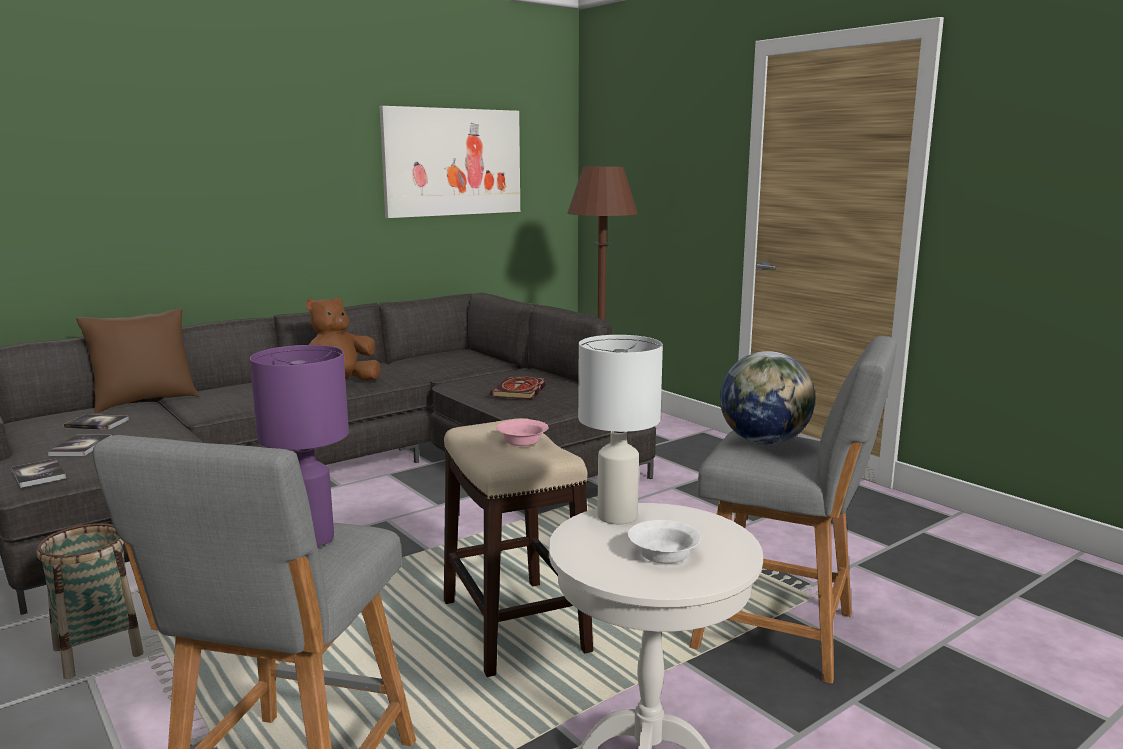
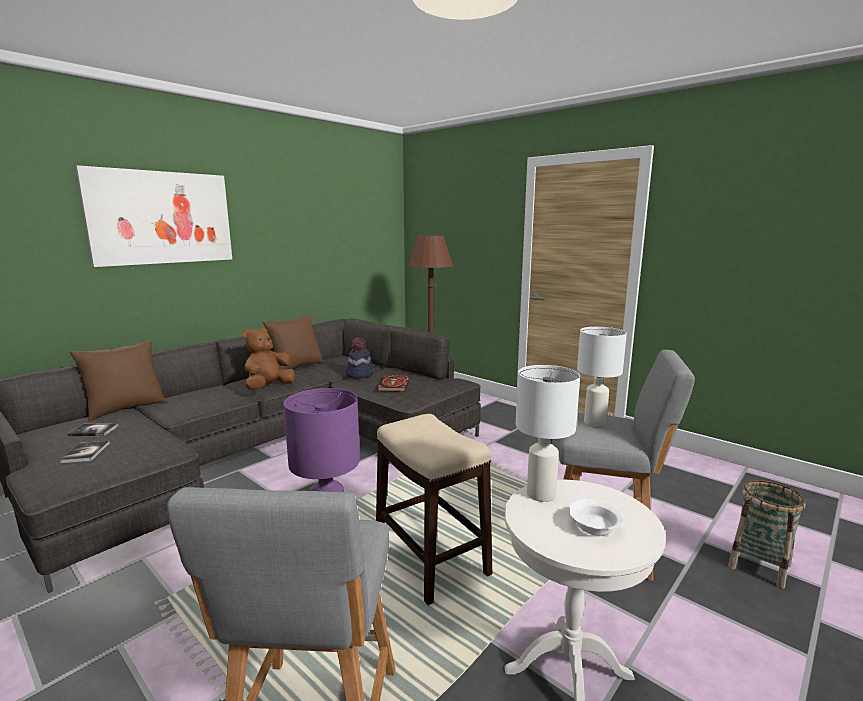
camera: 10 degrees left, 0 degrees up
book [11,459,66,488] -> none
basket [37,523,144,679] -> basket moved to [728,480,805,589]
picture [380,106,520,218] -> picture moved to [75,165,232,267]
pink bowl [496,419,549,446] -> none
globe [720,351,815,445] -> white table lamp [577,327,627,427]
none -> brown pillow [263,315,324,370]
none -> hat [346,337,374,379]

